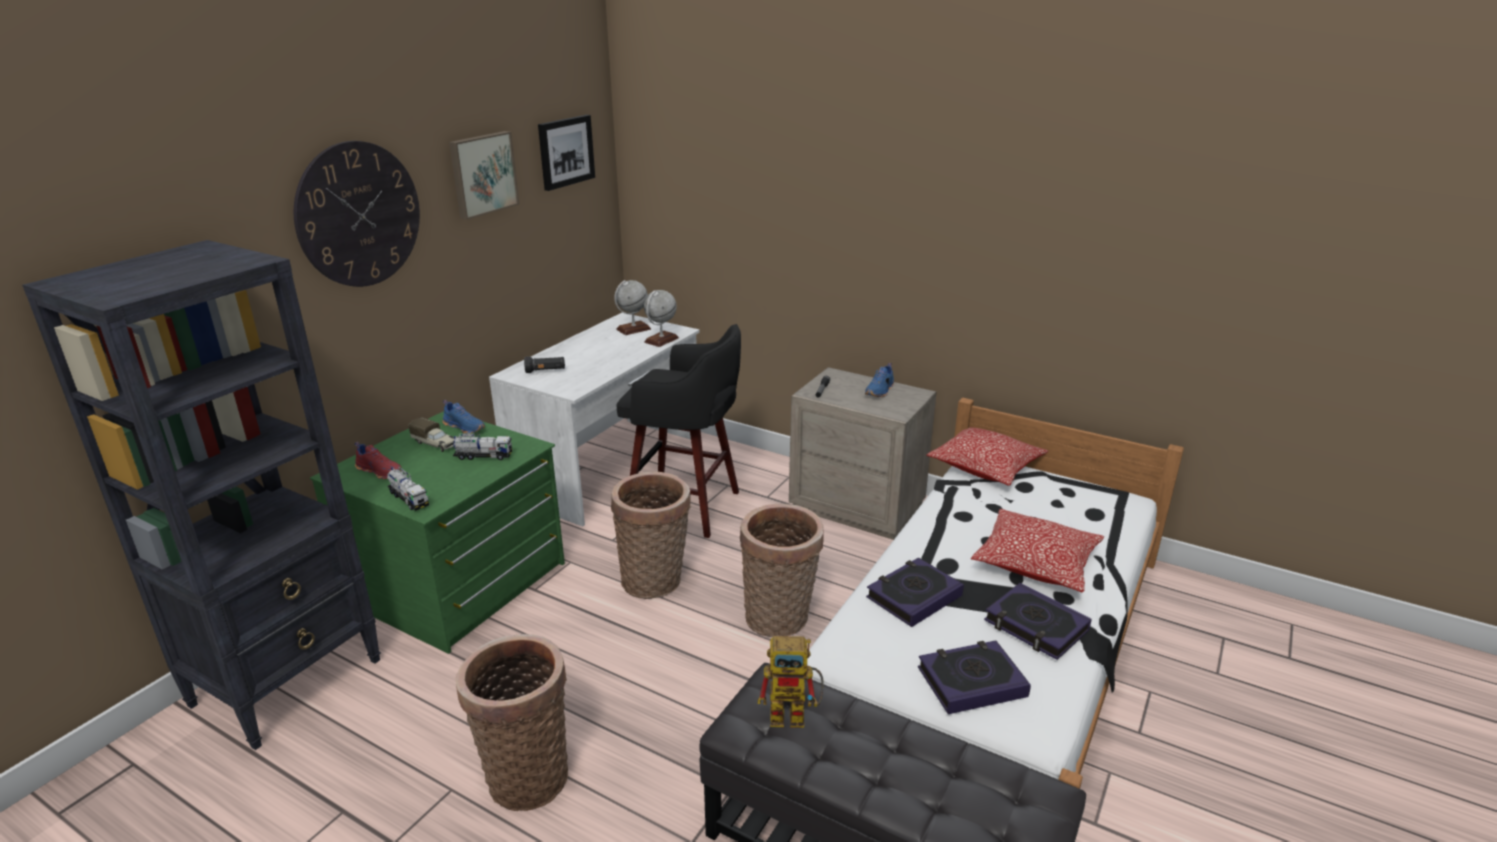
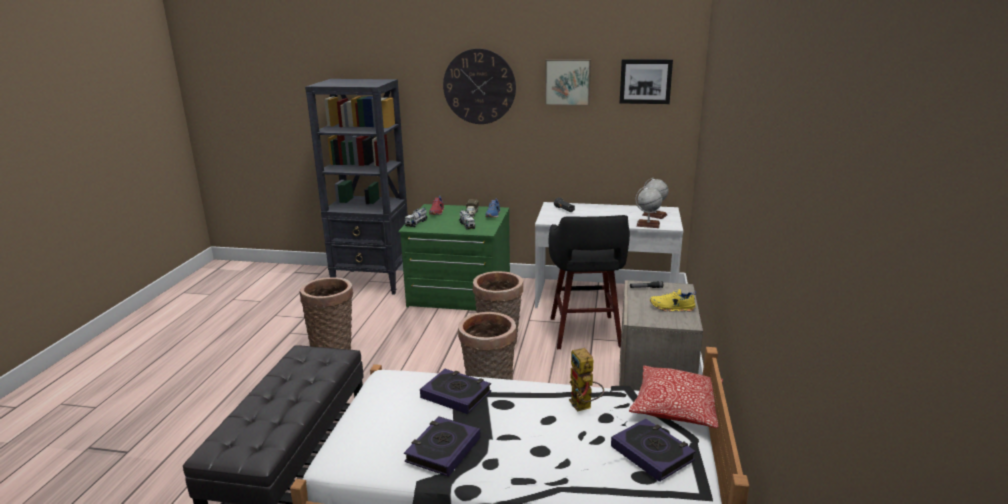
camera: 70 degrees right, 5 degrees down
toy robot [758,636,824,728] -> toy robot moved to [569,348,604,412]
blue shoe [865,363,894,397] -> yellow shoe [650,289,696,312]
book [918,640,1031,714] -> book moved to [611,419,696,482]
pillow [971,509,1104,593] -> none

